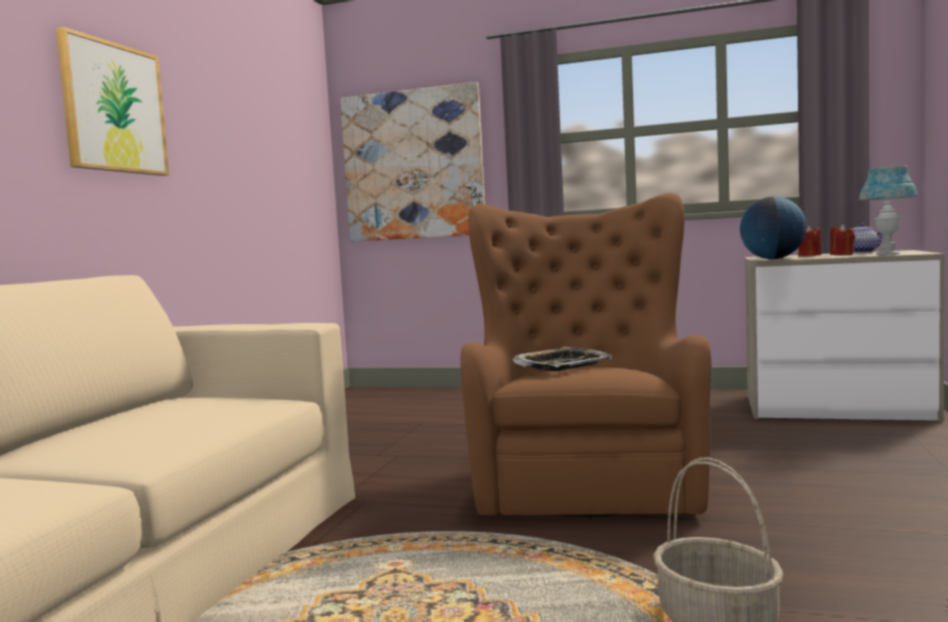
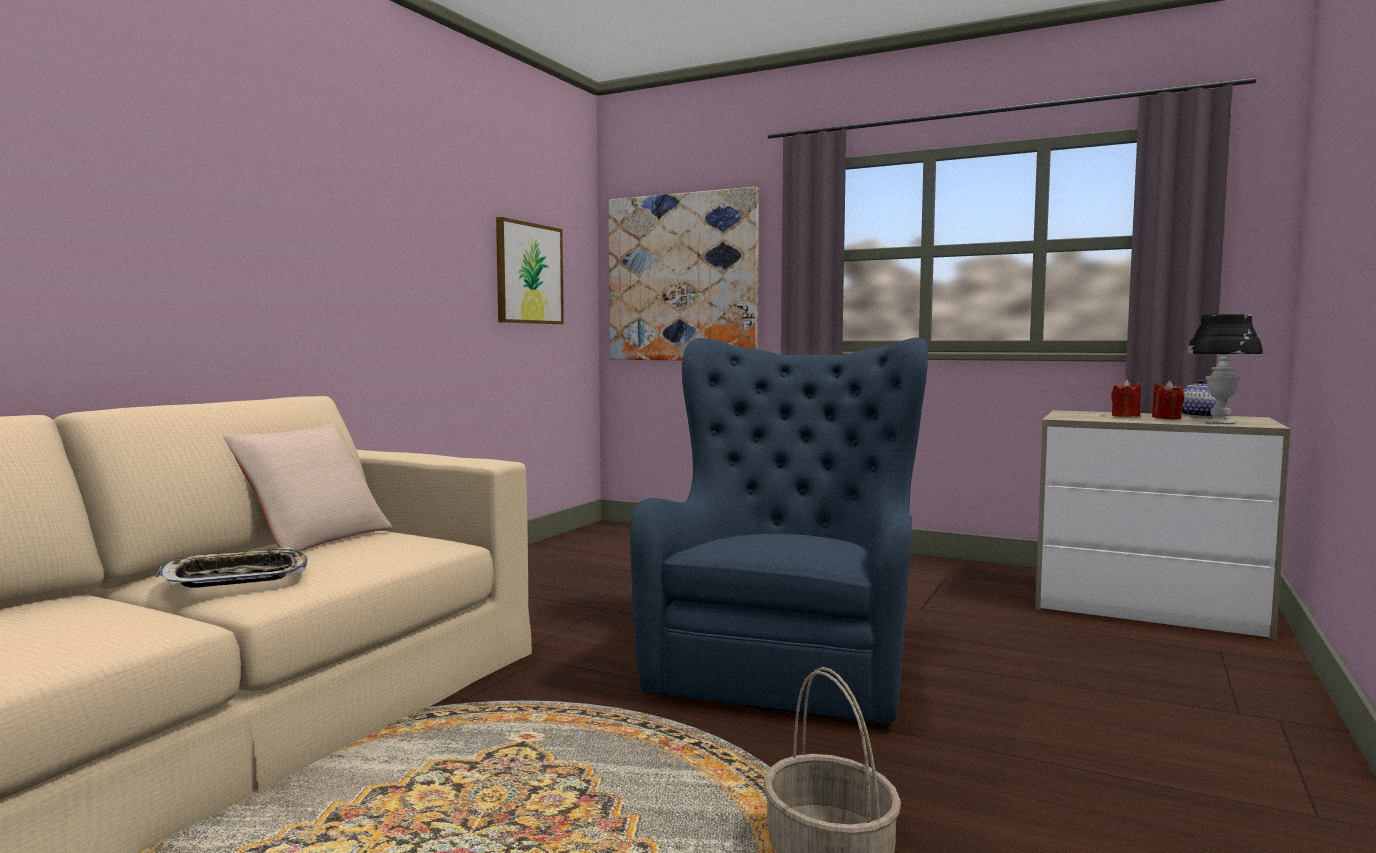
camera: 10 degrees right, 0 degrees up
picture [56,27,169,176] -> picture moved to [496,217,564,324]
brown armchair [460,193,712,519] -> blue armchair [630,338,928,723]
tray [513,347,612,371] -> tray moved to [156,547,308,588]
globe [740,197,806,259] -> none
blue table lamp [859,166,918,255] -> black table lamp [1187,314,1263,424]
none -> beige pillow [223,423,392,551]

